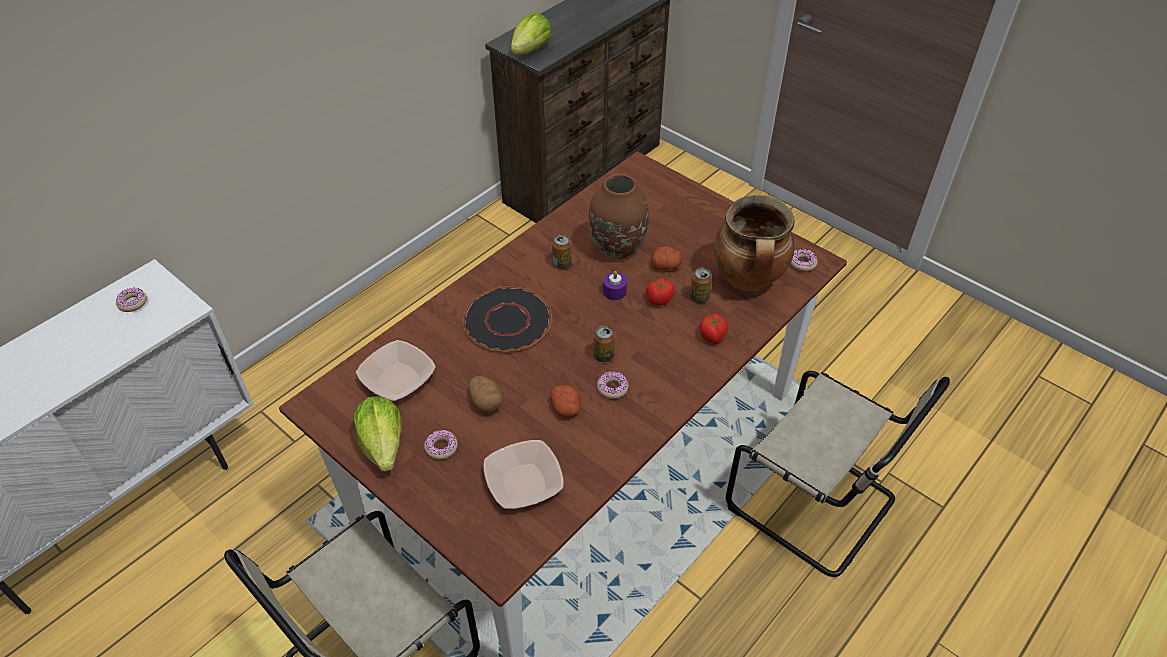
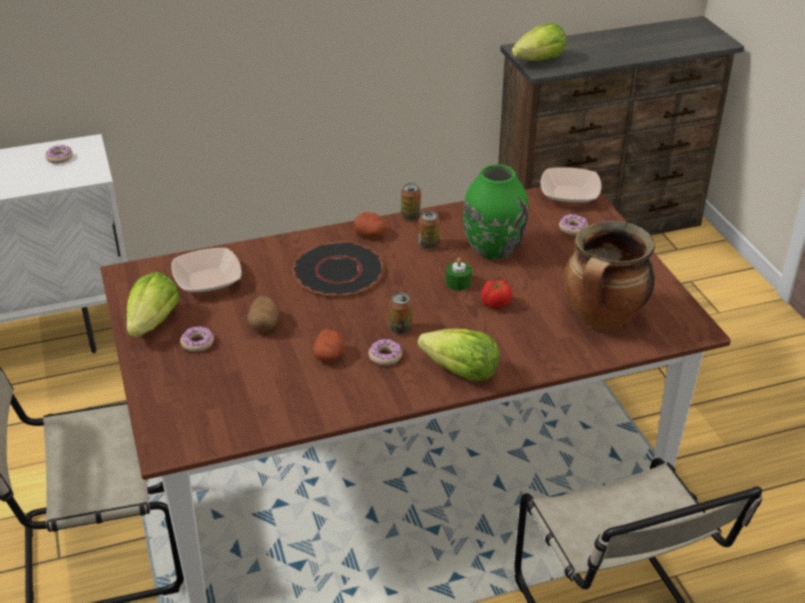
camera: 30 degrees right, 10 degrees down
bowl [483,440,563,509] -> bowl moved to [540,167,602,205]
brown vase [589,174,649,259] -> green vase [463,164,528,260]
purple candle [603,271,627,300] -> green candle [446,257,472,291]
potato [651,246,683,270] -> potato moved to [353,212,387,238]
can [690,268,712,303] -> can moved to [401,183,421,220]
tomato [699,314,728,343] -> none
donut [791,249,818,271] -> donut moved to [559,214,588,235]
none -> lettuce [418,329,500,381]

